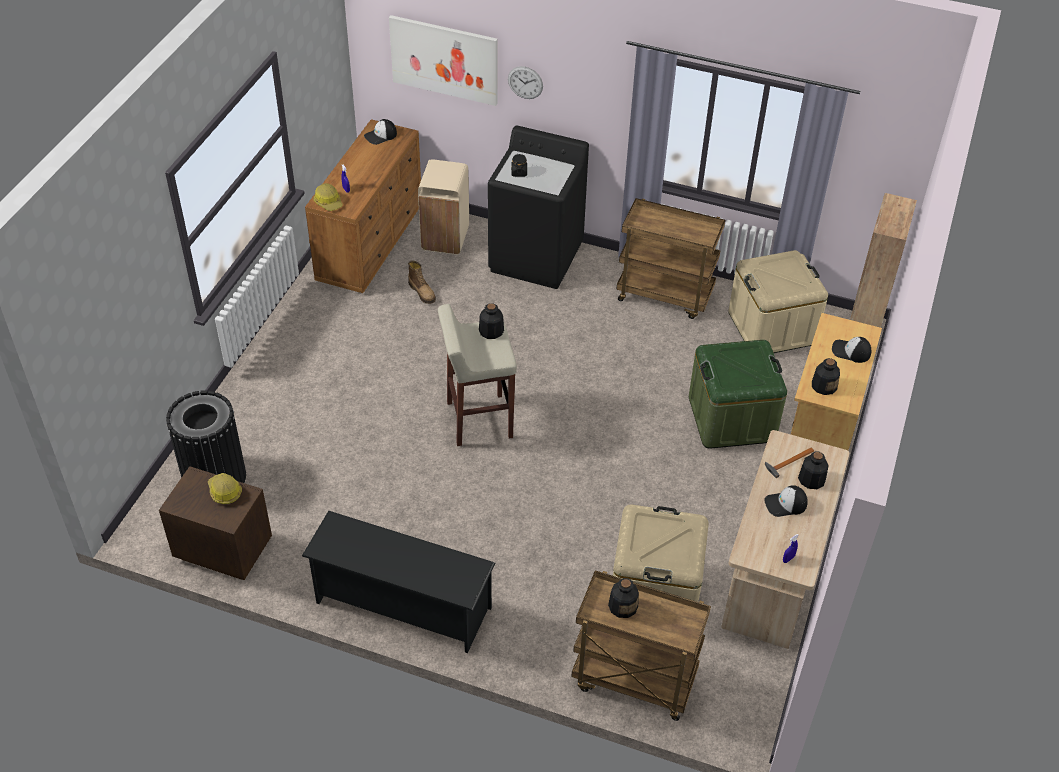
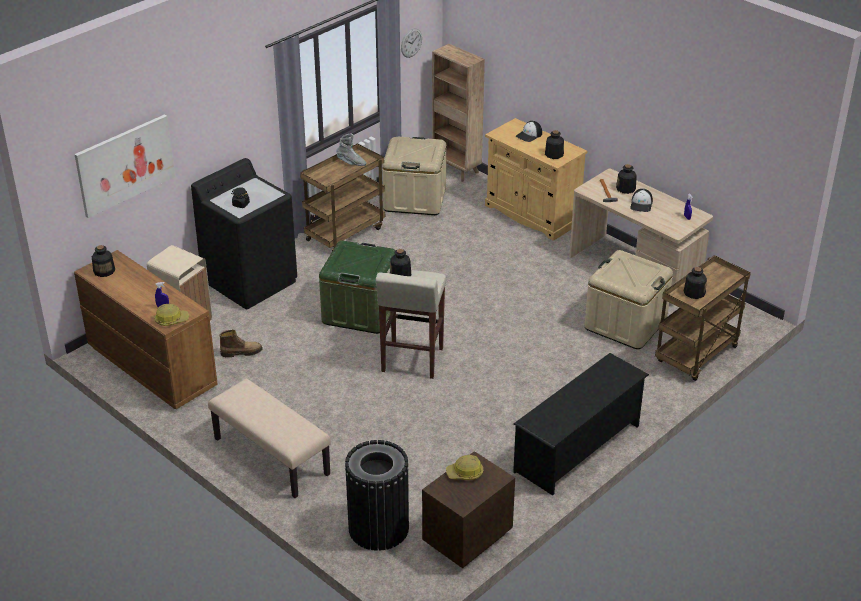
camera: 65 degrees left, 10 degrees down
cap [364,119,397,145] -> bottle [92,245,115,277]
wall clock [508,66,543,99] -> wall clock moved to [401,28,422,58]
green storage box [689,340,787,449] -> green storage box moved to [319,240,396,334]
none -> beige bench [208,379,331,498]
none -> grey boot [336,133,366,166]

